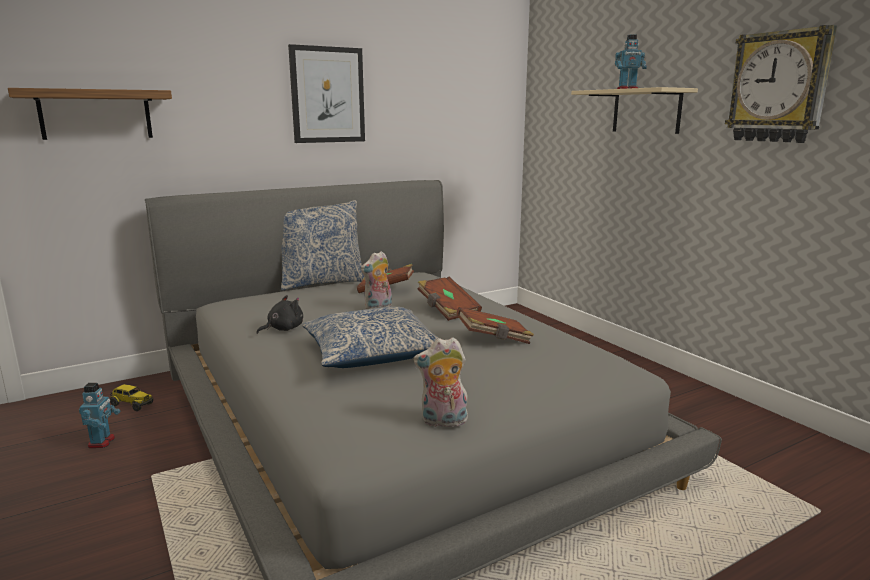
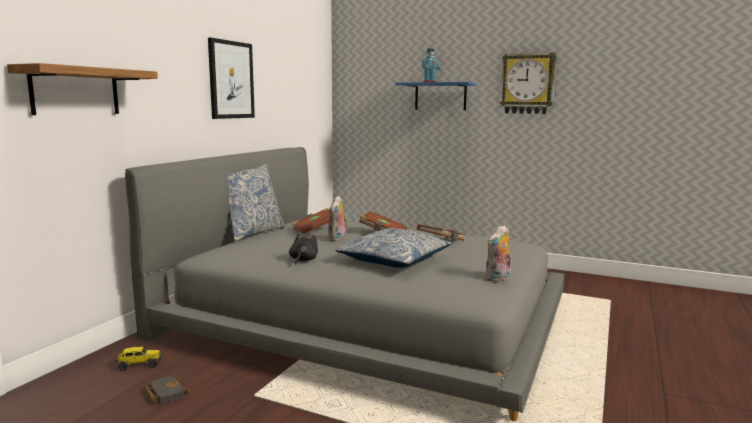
camera: 35 degrees left, 5 degrees down
toy robot [79,383,120,448] -> black book [145,375,190,405]
beige shelf [571,87,698,134] -> blue shelf [395,82,477,110]

